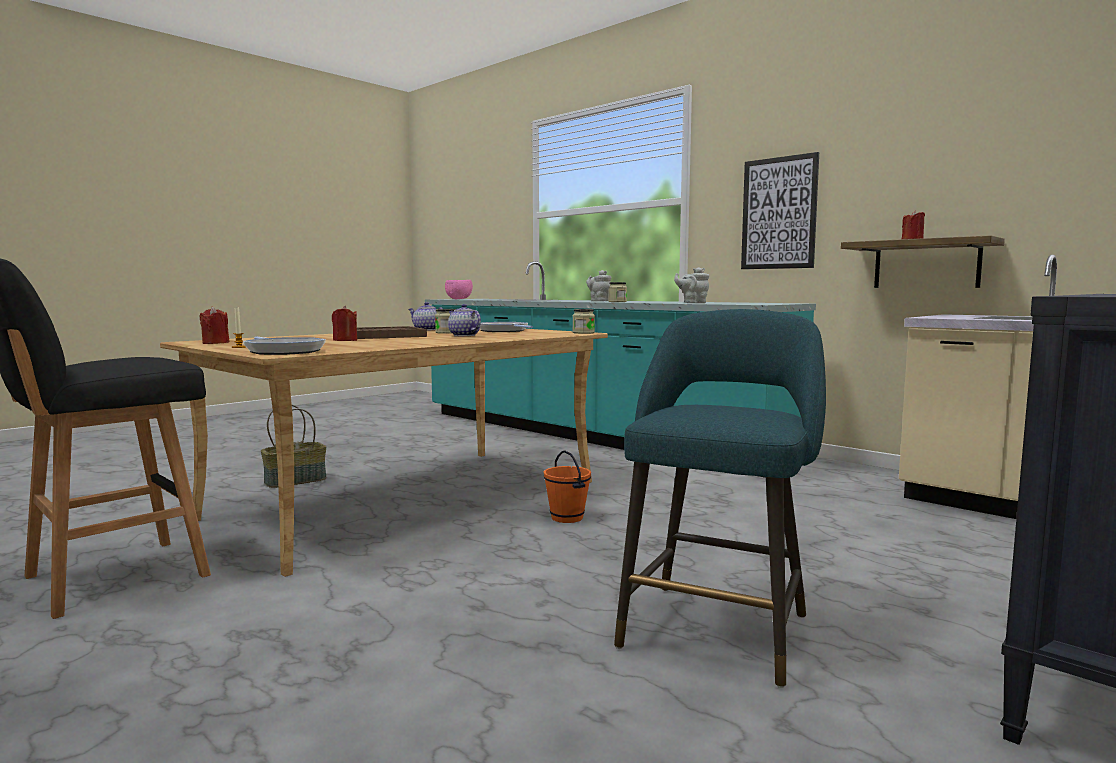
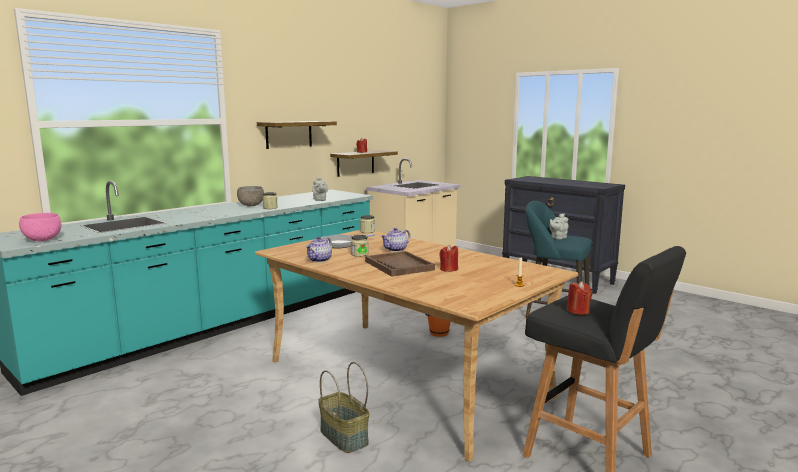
camera: 90 degrees left, 5 degrees up
red candle [200,307,229,344] -> red candle moved to [567,281,592,315]
frying pan [243,336,326,355] -> none
grey teapot [586,270,611,301] -> grey teapot moved to [549,214,568,239]
picture [741,152,819,269] -> shelf [257,121,337,149]
none -> grey bowl [237,186,264,206]

